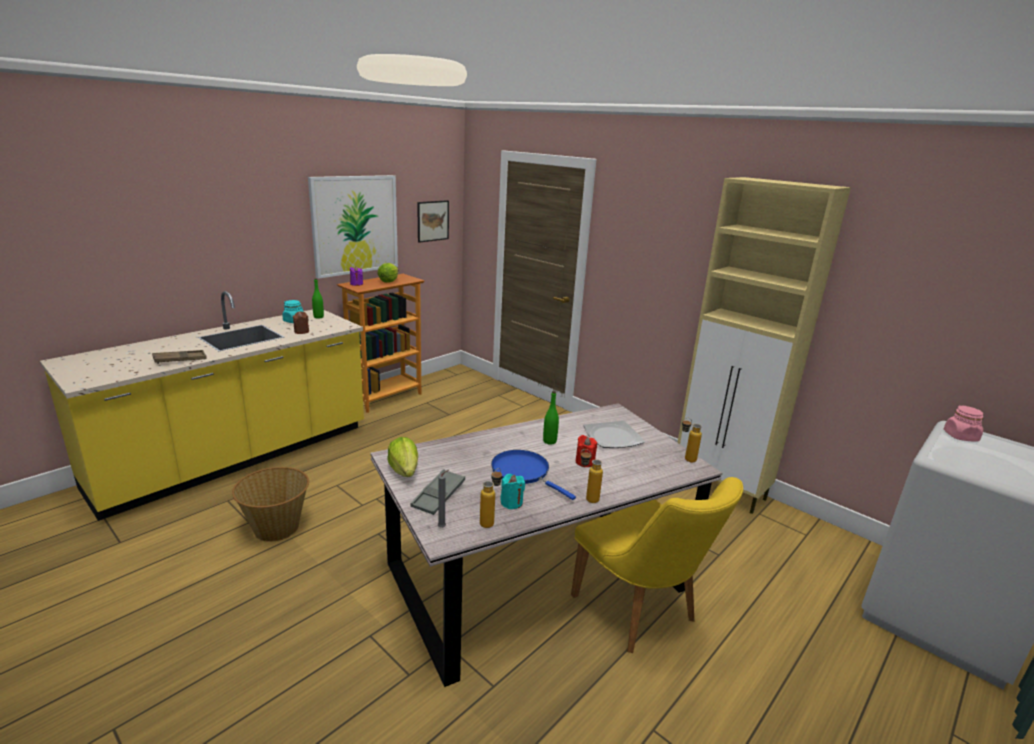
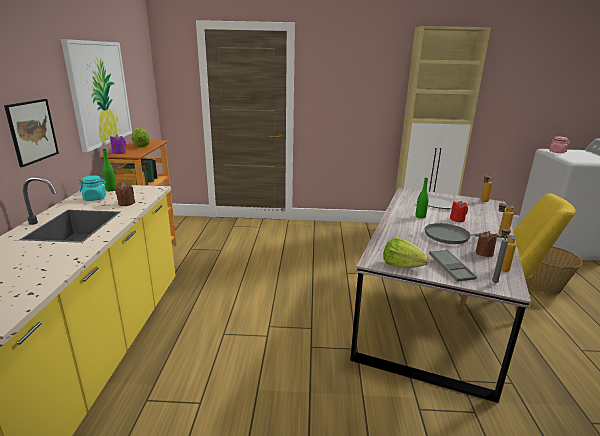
camera: 40 degrees left, 0 degrees up
brown tray [152,350,207,364] -> none
basket [232,467,309,542] -> basket moved to [529,246,582,294]
picture [417,200,449,243] -> picture moved to [4,99,59,167]
blue frying pan [491,450,576,500] -> grey frying pan [425,223,502,244]
turquoise candle [500,474,525,509] -> brown candle [476,231,498,257]

